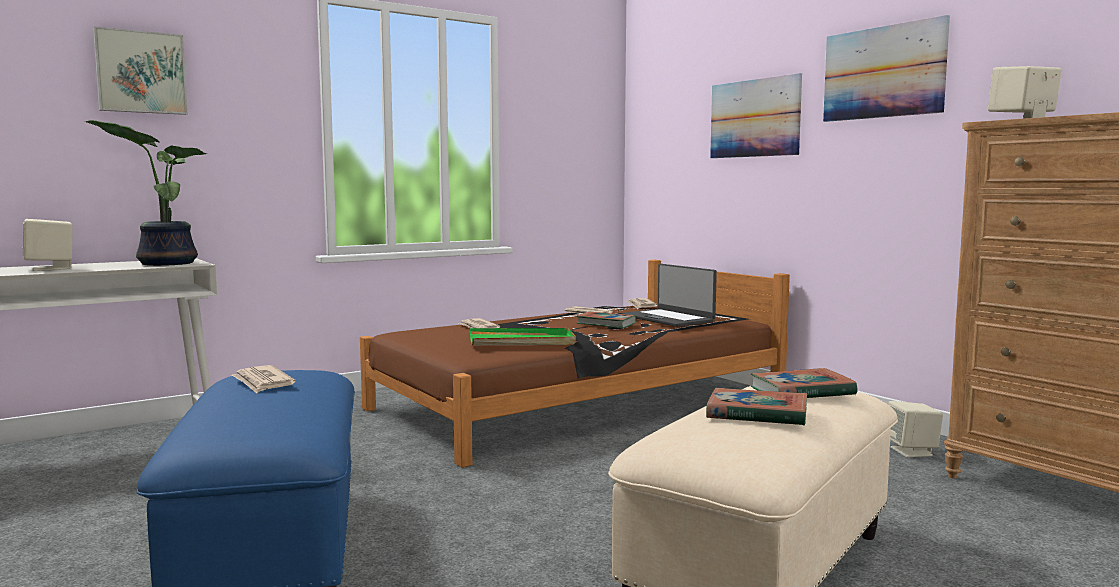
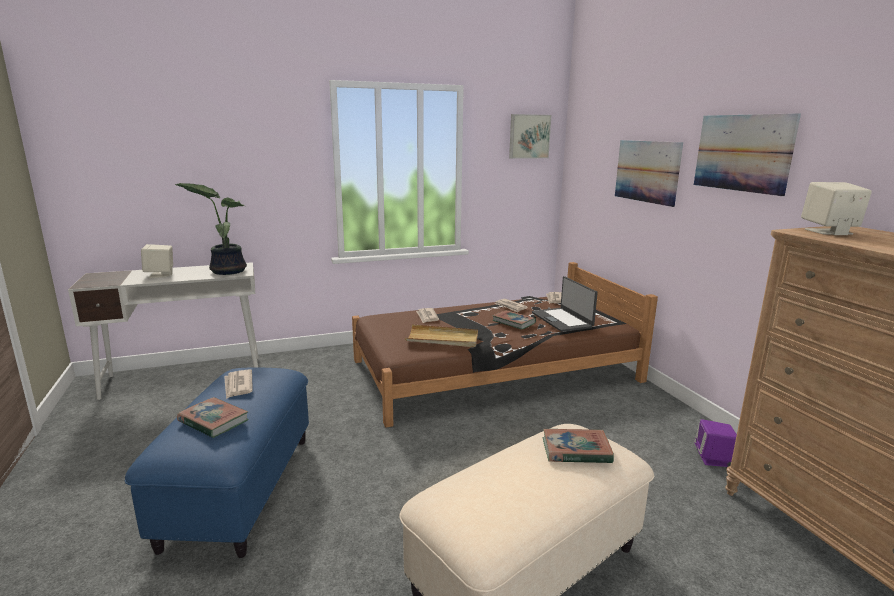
camera: 15 degrees right, 10 degrees up
picture [93,26,188,115] -> picture moved to [509,114,551,159]
green tray [470,328,576,345] -> beige tray [405,324,478,347]
book [706,388,807,426] -> book moved to [177,397,249,438]
beige speaker [888,401,943,457] -> purple speaker [694,419,737,467]

